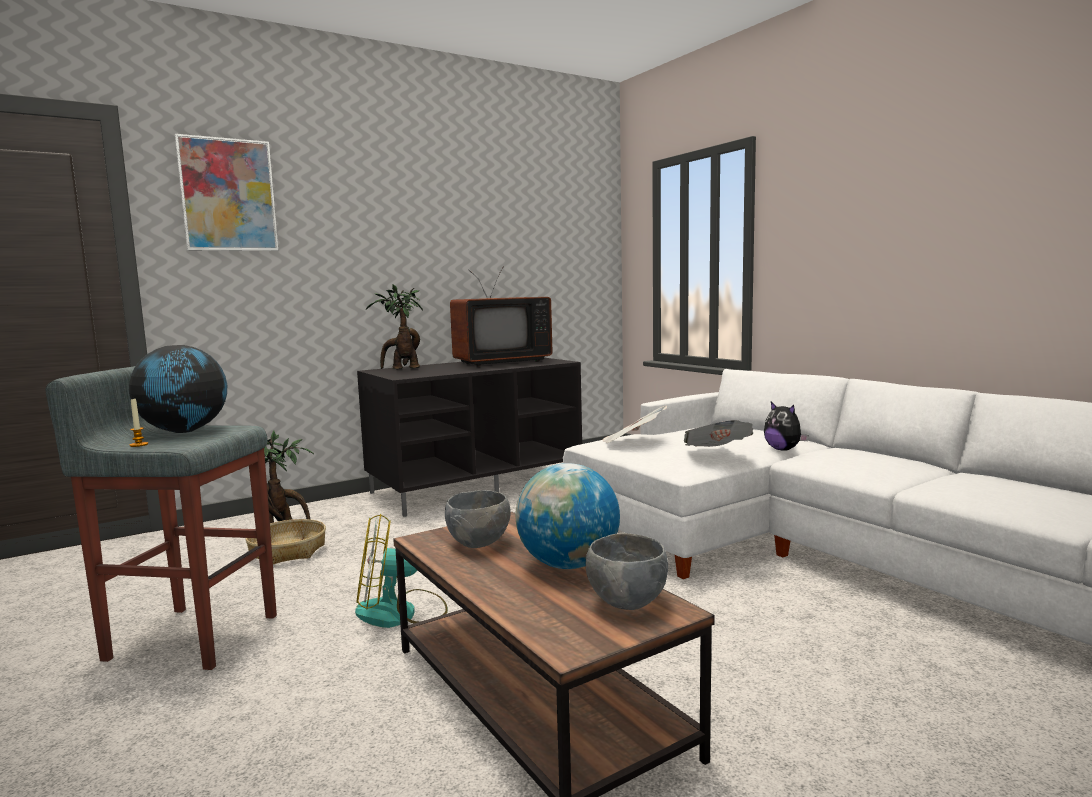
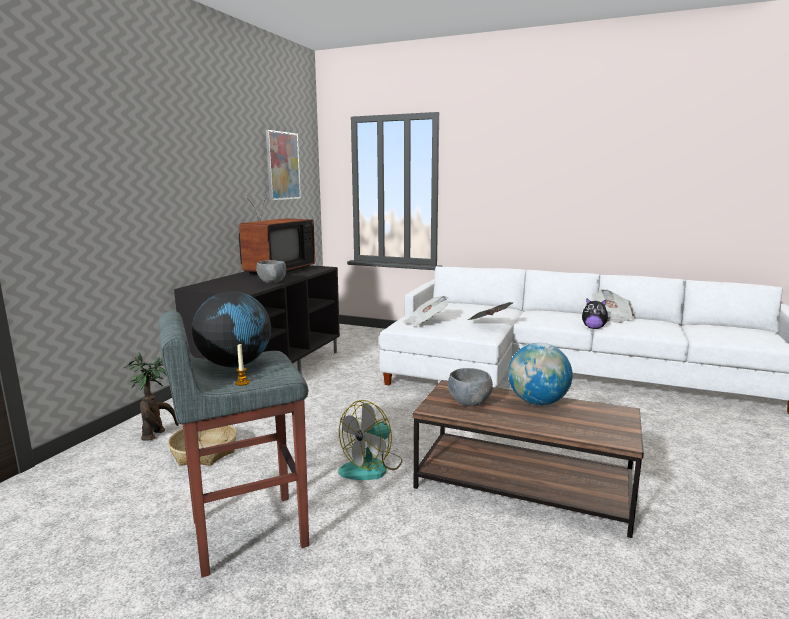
camera: 35 degrees left, 5 degrees up
picture [175,134,278,251] -> picture moved to [266,130,301,200]
potted plant [366,284,423,369] -> none
grey bowl [586,533,668,610] -> grey bowl moved to [256,260,286,284]
plush toy [764,402,808,451] -> plush toy moved to [582,298,610,329]
none -> newspaper [592,289,635,323]

